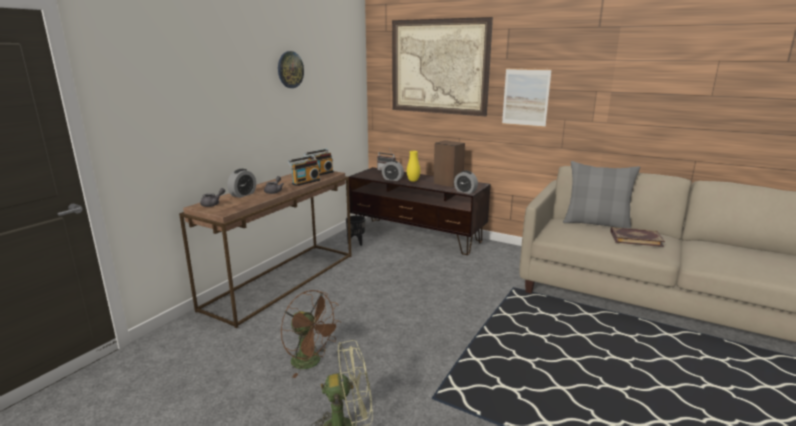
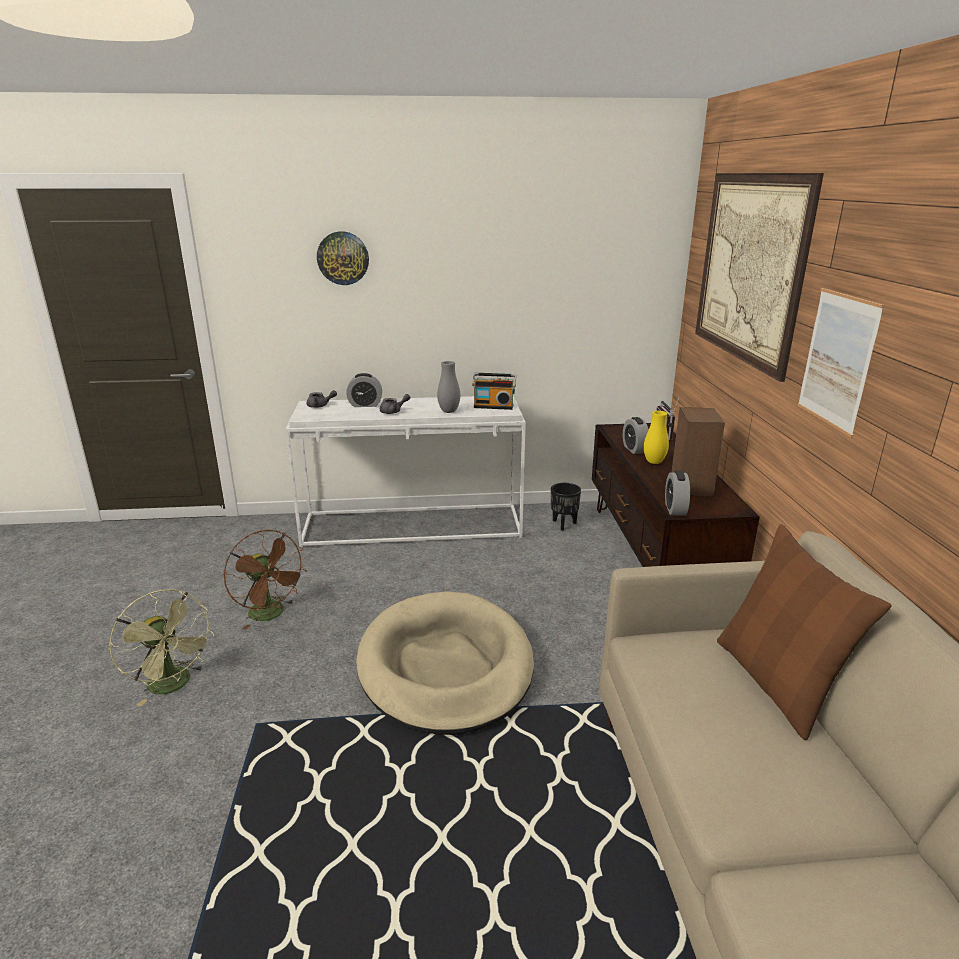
camera: 55 degrees right, 5 degrees up
brown console table [179,171,352,328] -> white console table [285,396,526,547]
wall clock [278,51,304,88] -> wall clock moved to [317,231,369,285]
brown fan [281,290,342,378] -> brown fan turned 45 degrees counterclockwise [224,530,307,630]
radio [288,155,320,186] -> grey vase [437,361,460,413]
grey pillow [563,161,640,229] -> brown pillow [717,524,892,740]
book [610,227,665,247] -> none
none -> beige dog bed [356,591,534,735]

